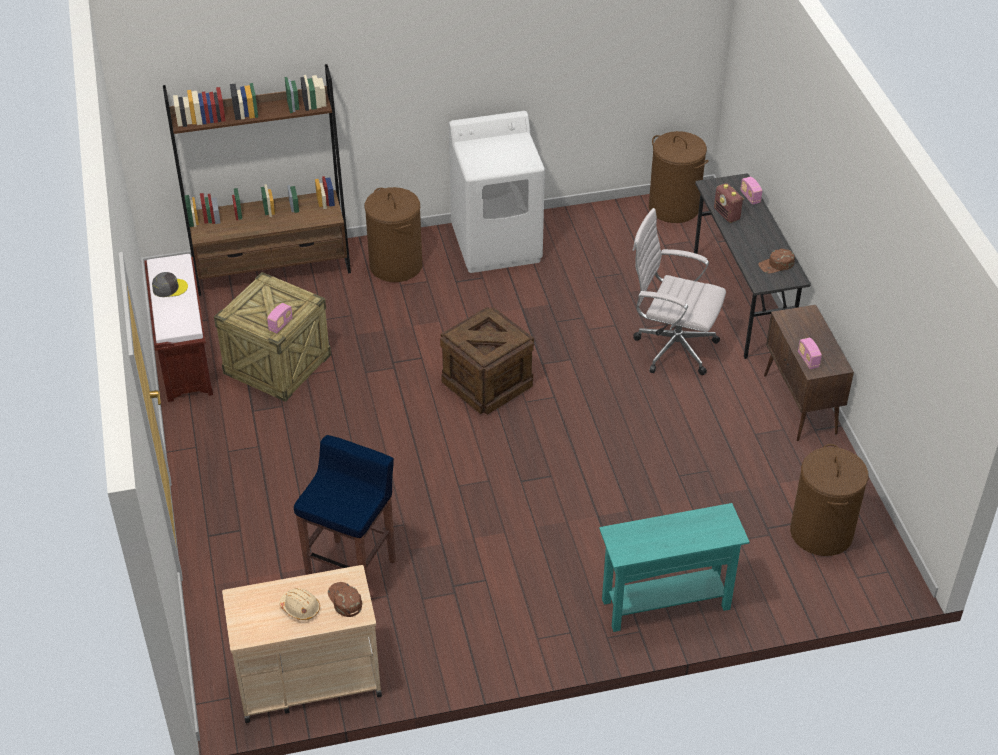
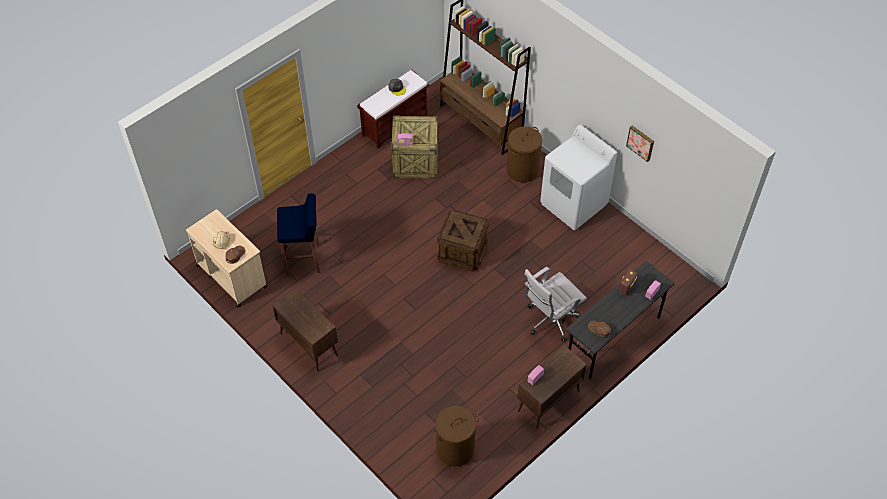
camera: 60 degrees right, 10 degrees up
turquoise console table [599,503,750,632] -> none
white office chair [633,208,726,375] -> white office chair turned 120 degrees counterclockwise [524,267,587,342]
brown laundry basket [649,131,709,223] -> none
none -> brown cabinet [272,288,338,371]
none -> picture [626,125,654,162]

